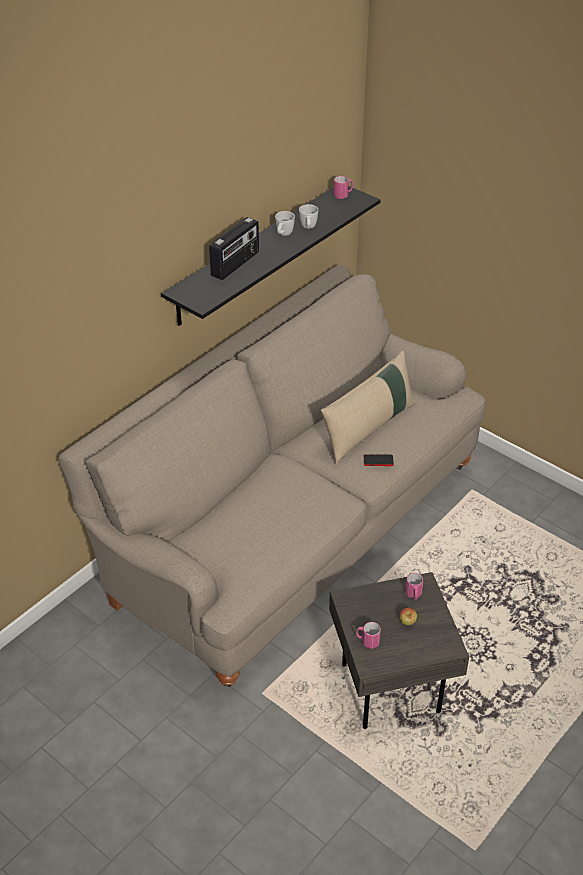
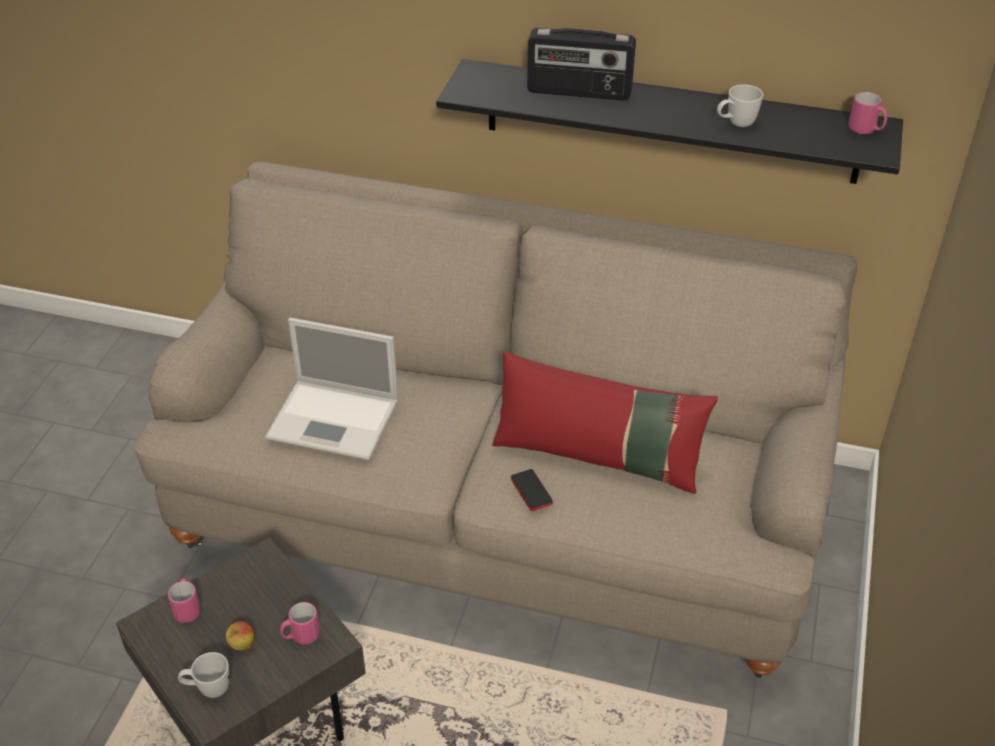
camera: 65 degrees right, 0 degrees up
white mug [275,211,295,236] -> white mug moved to [178,652,230,698]
beige pillow [321,350,414,464] -> red pillow [492,351,718,494]
none -> laptop [265,318,398,461]

